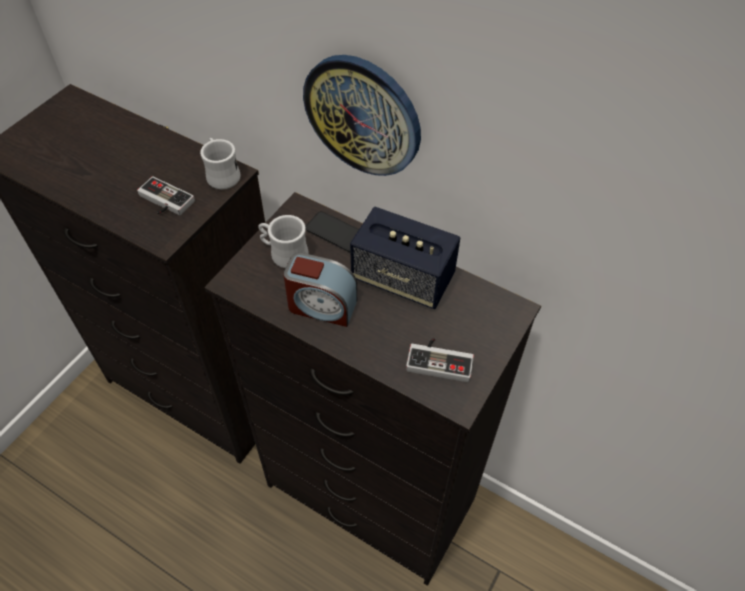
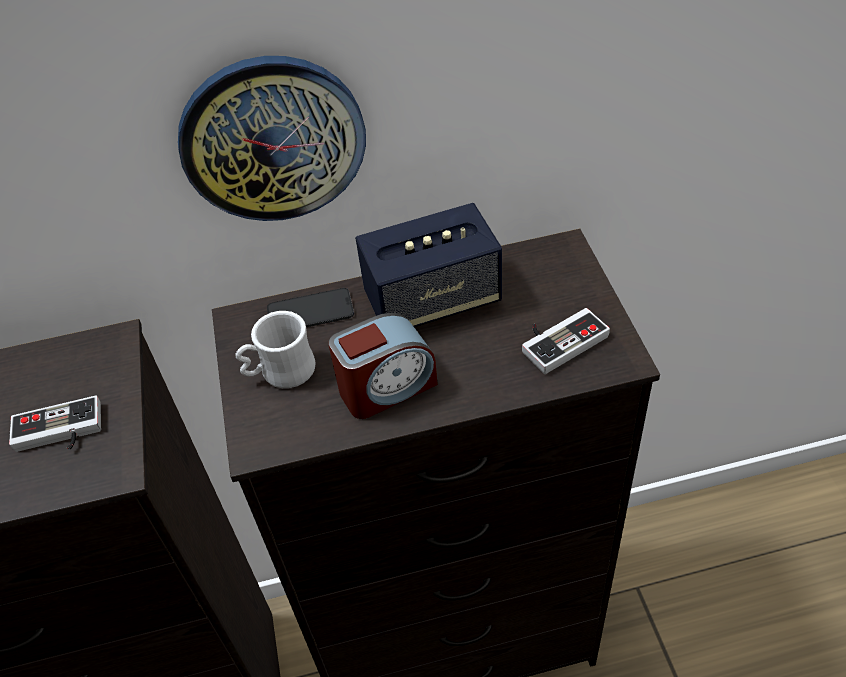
camera: 40 degrees left, 5 degrees down
white mug [200,138,241,189] -> none

